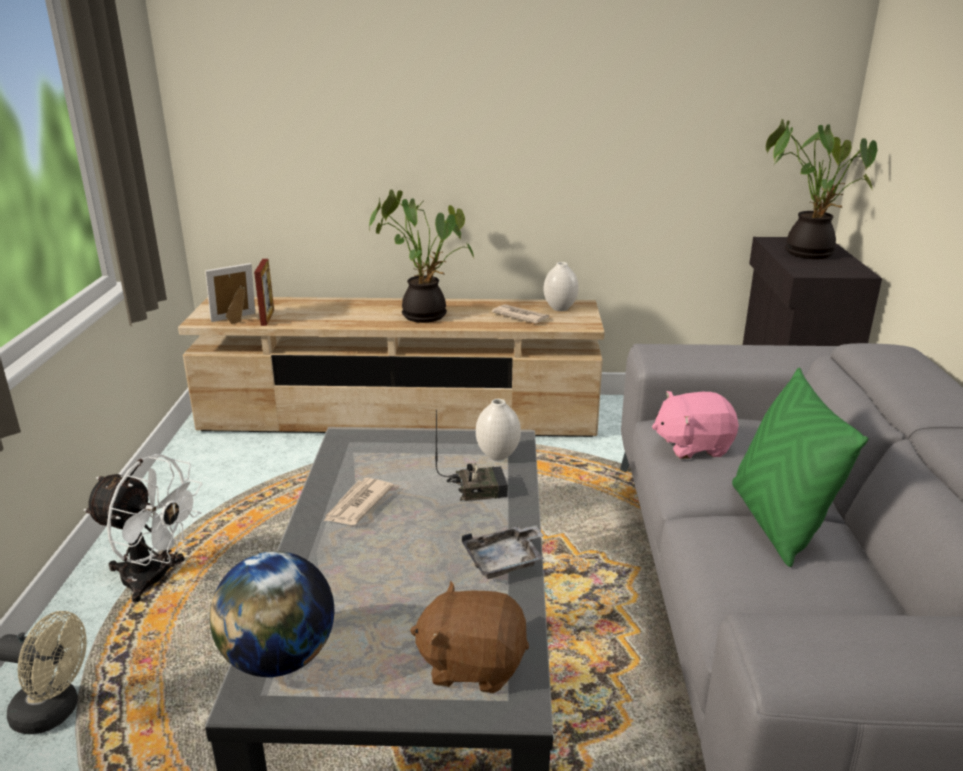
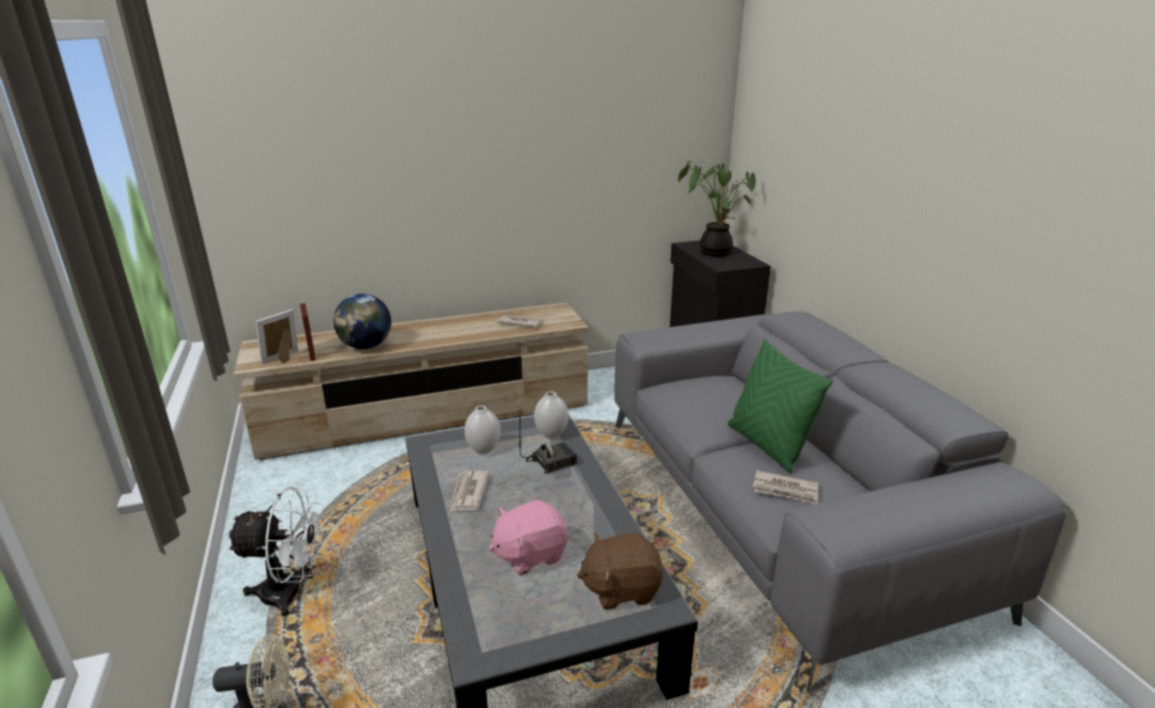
camera: 20 degrees left, 0 degrees up
globe [210,551,334,677] -> globe moved to [334,294,391,349]
potted plant [369,189,474,323] -> none
grey tray [462,525,544,579] -> none
white vase [544,262,579,311] -> white vase moved to [464,405,501,454]
pink plush toy [652,391,739,459] -> pink plush toy moved to [489,500,568,575]
none -> newspaper [753,470,818,504]

